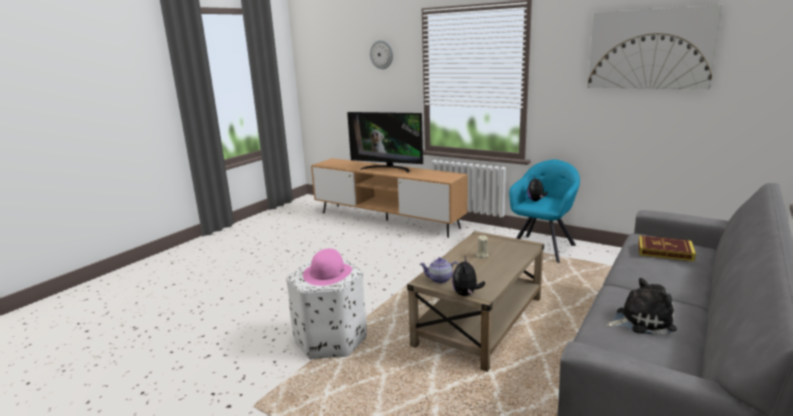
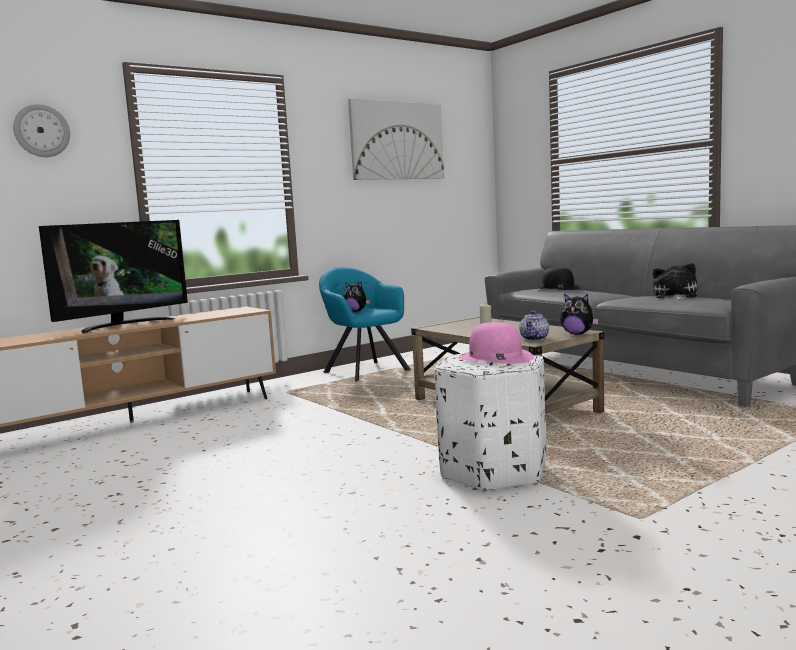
camera: 70 degrees left, 10 degrees down
book [638,235,696,262] -> black hat [535,267,582,290]

